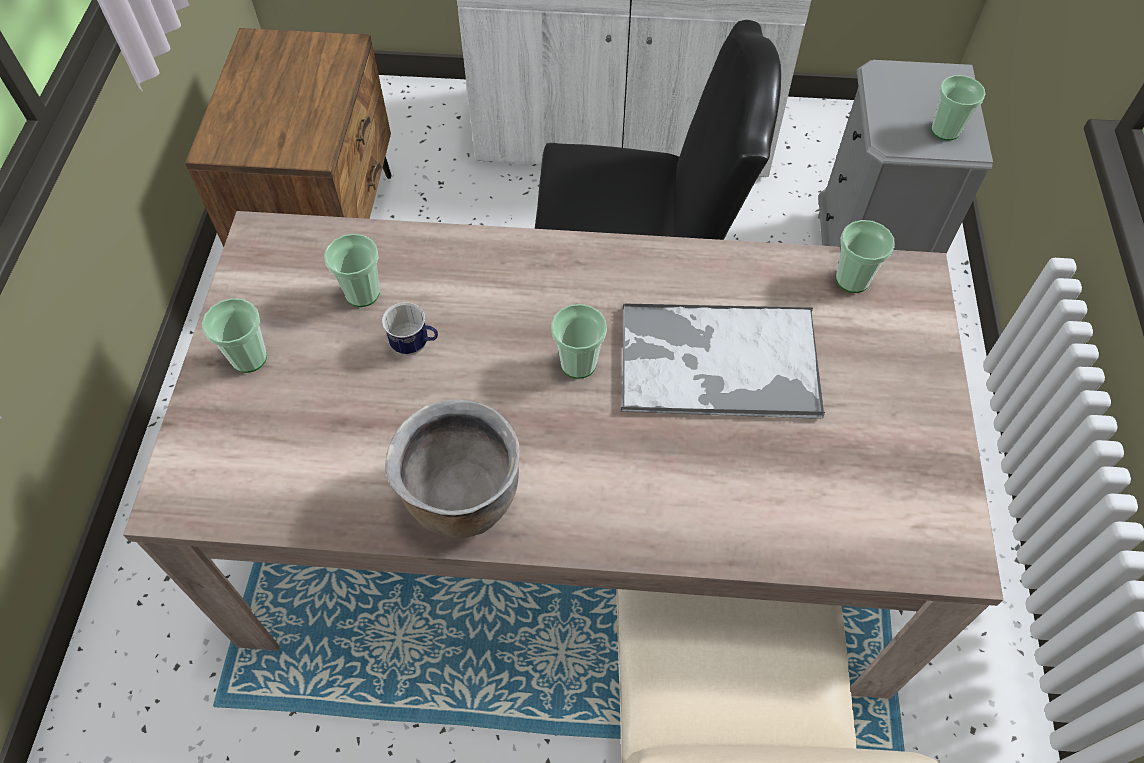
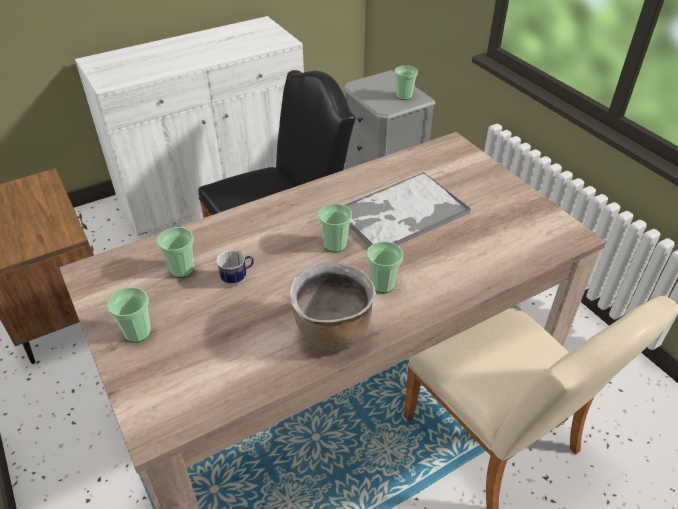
camera: 35 degrees left, 15 degrees down
cup [836,220,895,293] -> cup moved to [367,241,403,293]

